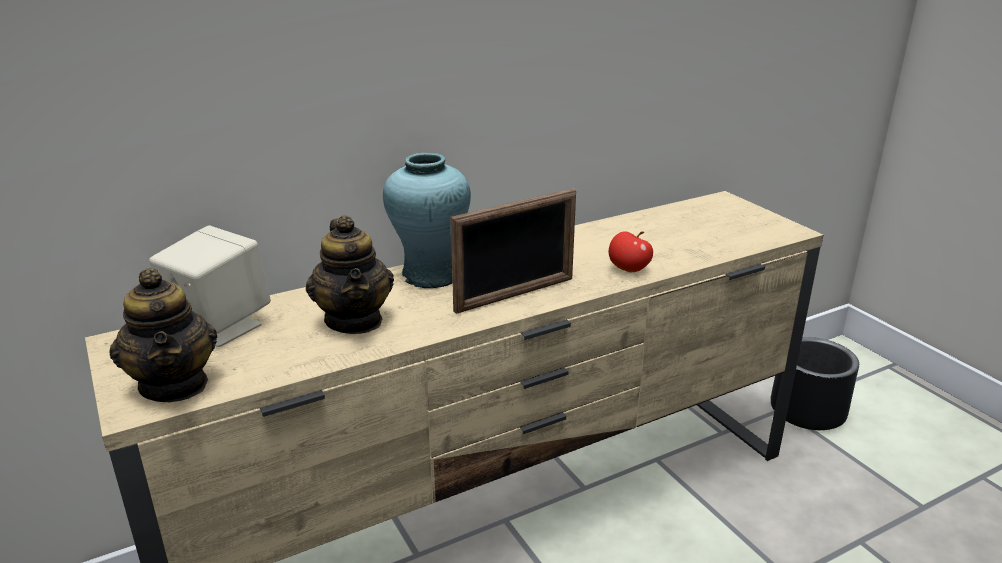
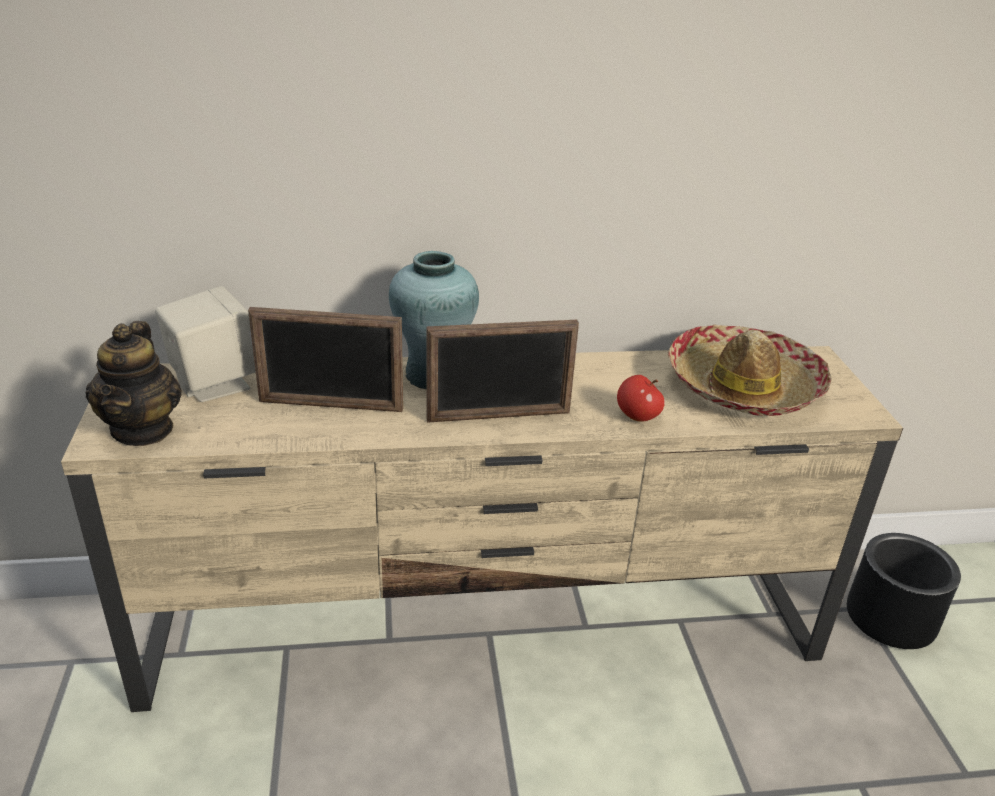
camera: 20 degrees right, 5 degrees up
teapot [306,215,394,334] -> picture frame [248,307,403,412]
none -> hat [668,325,832,416]

